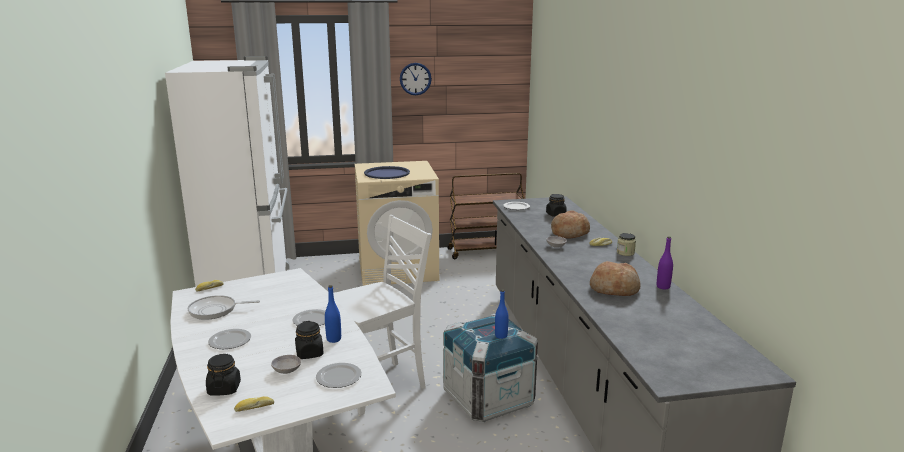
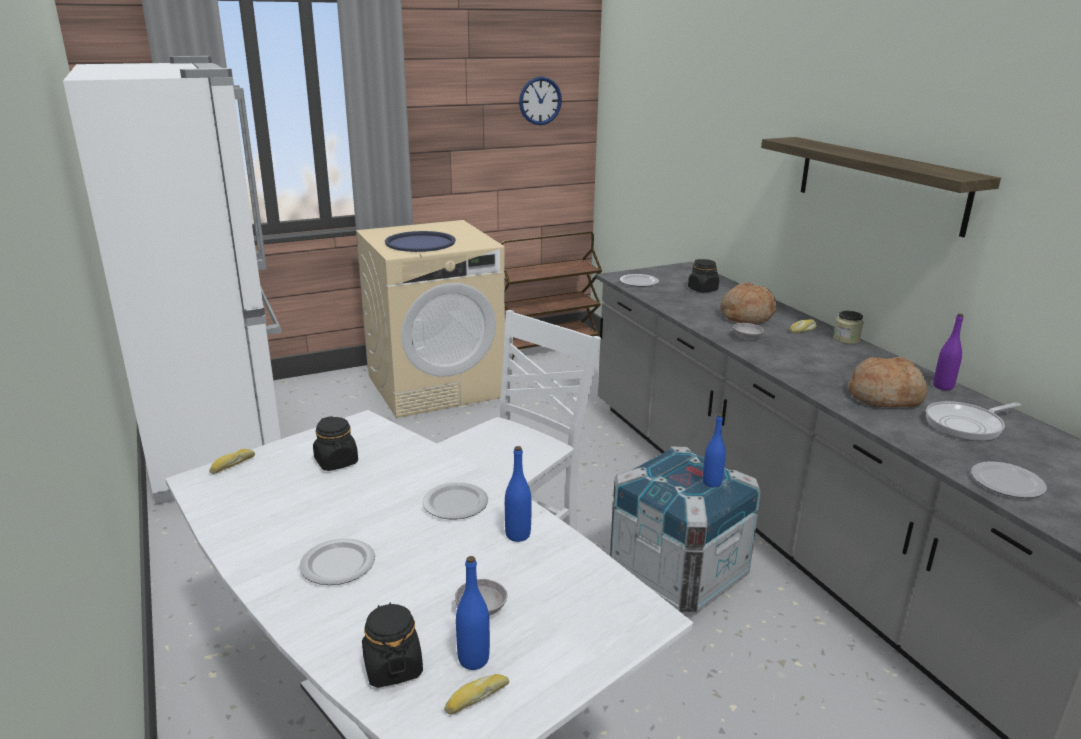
camera: 15 degrees left, 5 degrees up
frying pan [188,295,260,320] -> frying pan moved to [926,401,1021,441]
black jar [295,321,324,359] -> black jar moved to [313,416,358,471]
plate [316,363,362,388] -> plate moved to [971,461,1047,498]
wall clock [400,63,432,95] -> wall clock moved to [519,77,562,125]
none -> blue bottle [456,556,490,670]
none -> shelf [761,137,1001,237]

